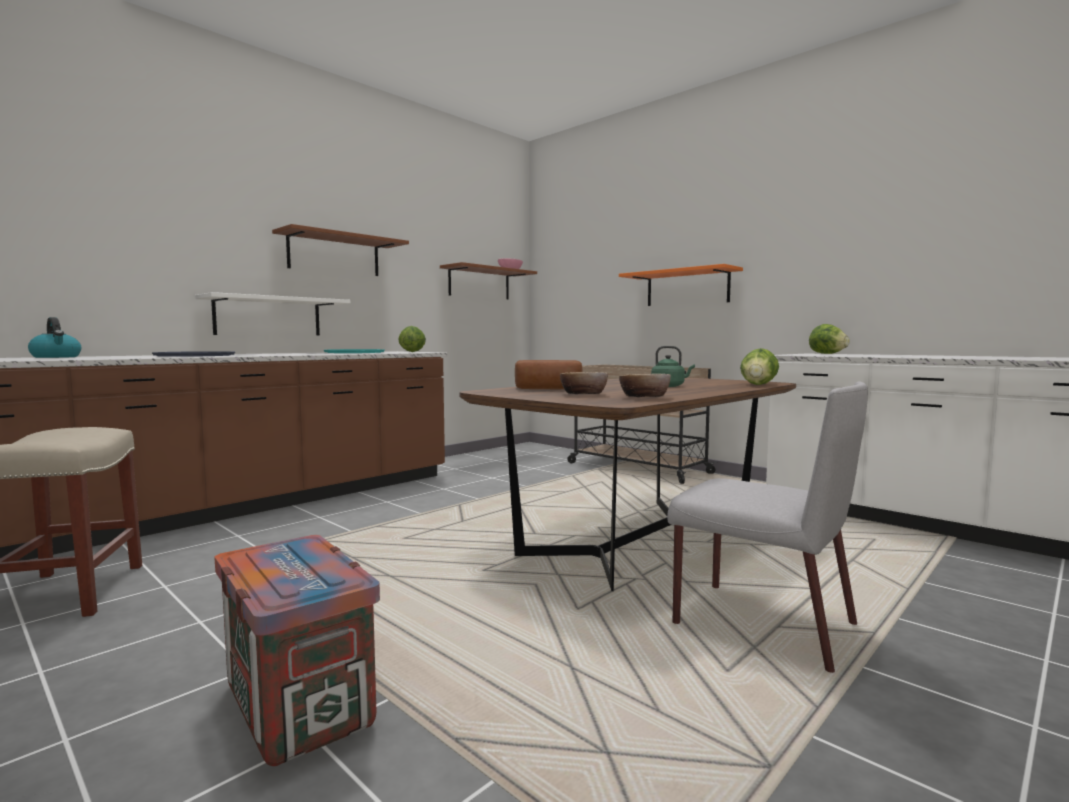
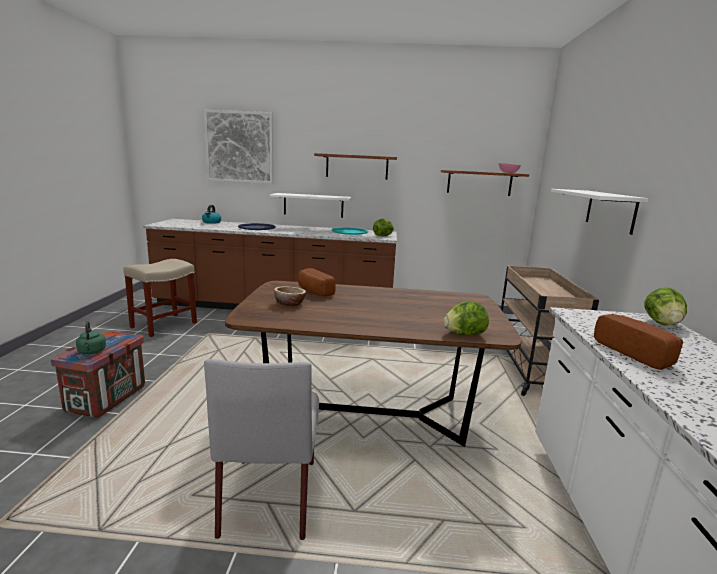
camera: 50 degrees right, 10 degrees up
orange shelf [619,264,743,306] -> white shelf [551,189,648,235]
bowl [619,374,671,397] -> none
green kettle [651,346,695,387] -> green kettle moved to [76,321,106,354]
none -> picture [204,110,273,184]
none -> bread [594,314,683,370]

